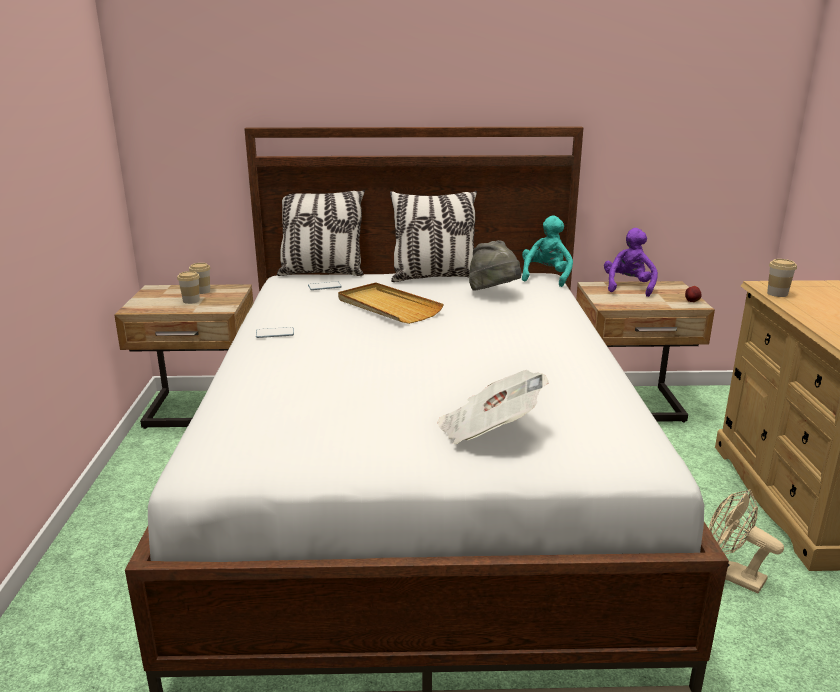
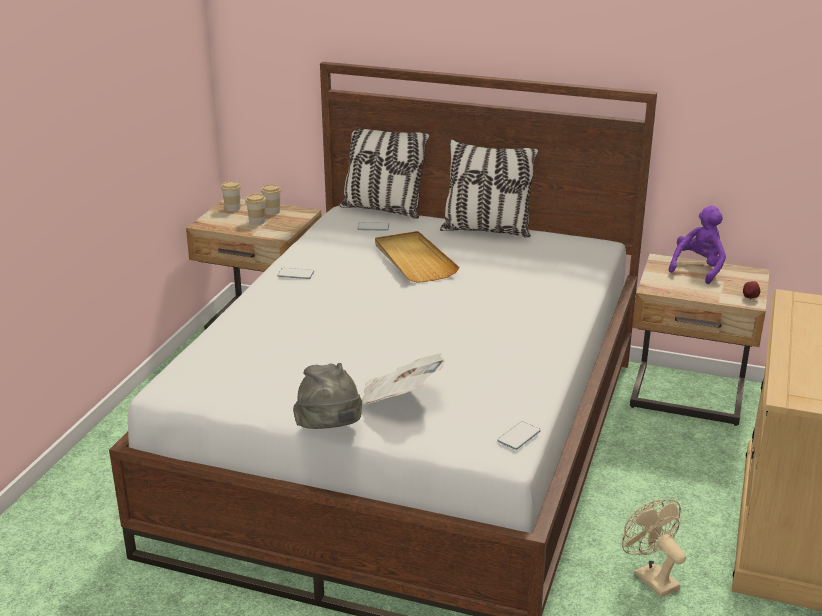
camera: 20 degrees right, 5 degrees up
grey hat [469,240,522,291] -> grey hat moved to [293,363,362,429]
turquoise plush toy [522,215,573,287] -> none
cup [767,259,797,297] -> cup moved to [221,181,241,212]
none -> phone [497,421,541,450]

